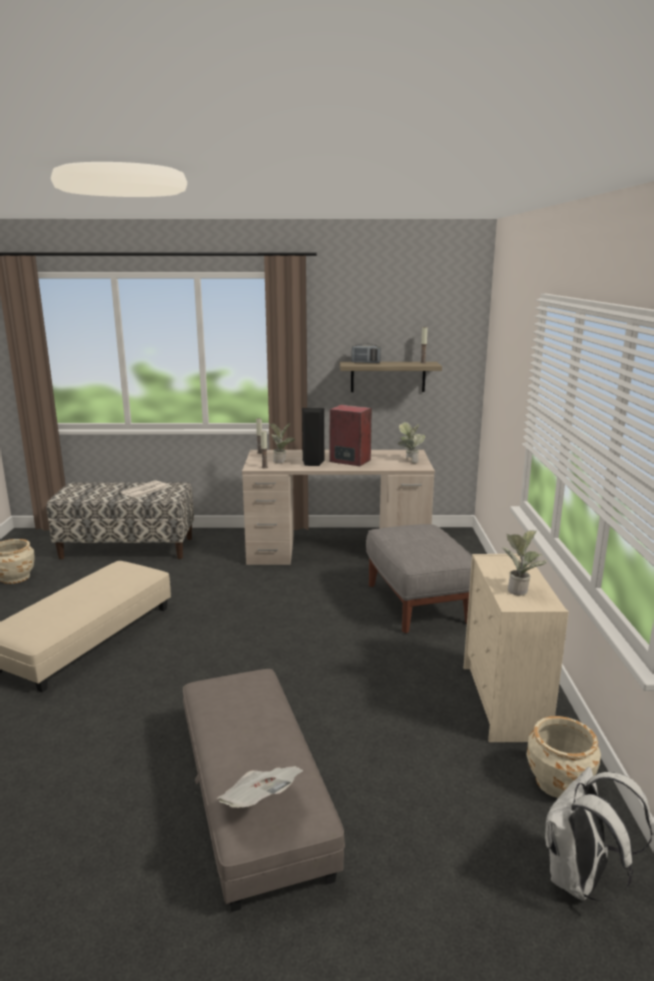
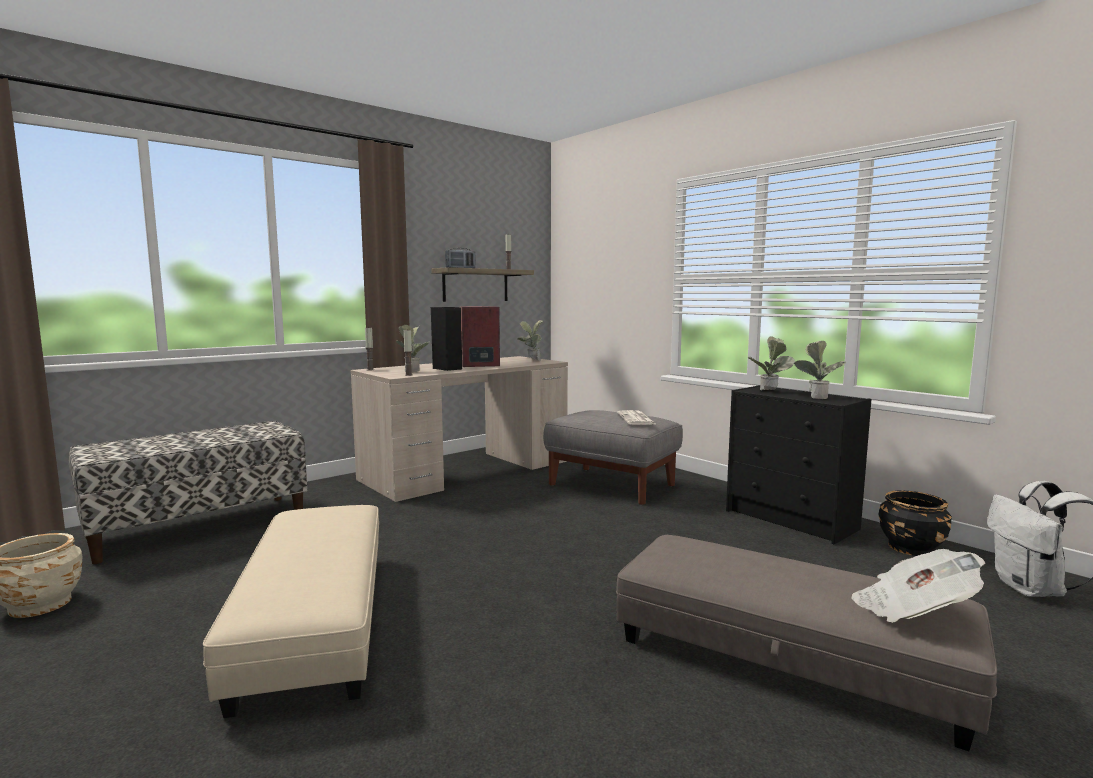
camera: 40 degrees left, 10 degrees down
newspaper [120,480,168,498] -> newspaper moved to [617,410,657,425]
beige dresser [464,554,569,742] -> black dresser [726,385,871,544]
beige planter [526,716,601,798] -> black planter [878,490,952,556]
none -> potted plant [747,336,795,390]

